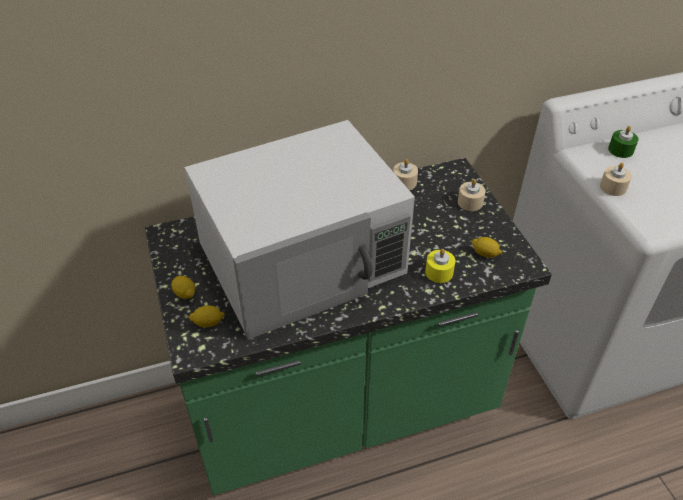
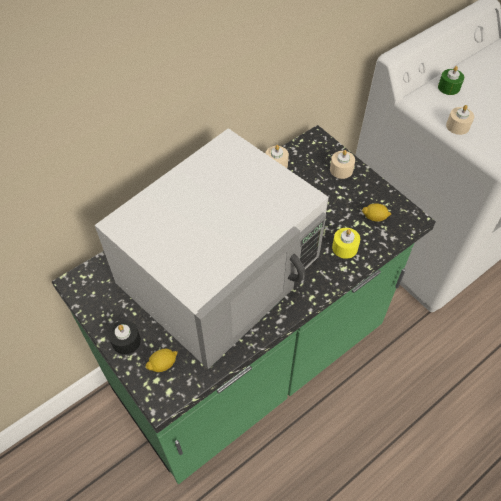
camera: 20 degrees left, 10 degrees up
lemon [171,276,195,299] -> black candle [108,320,141,355]

